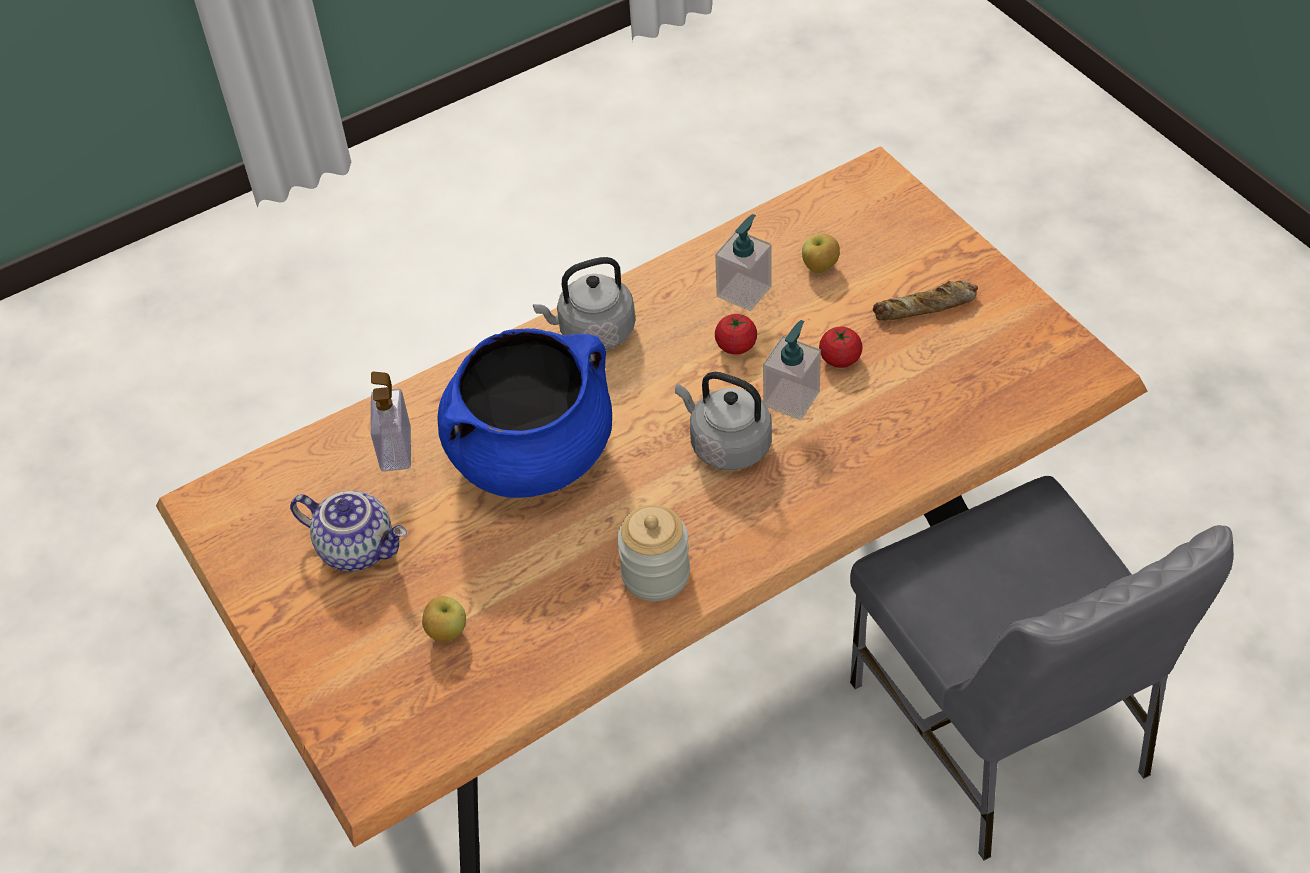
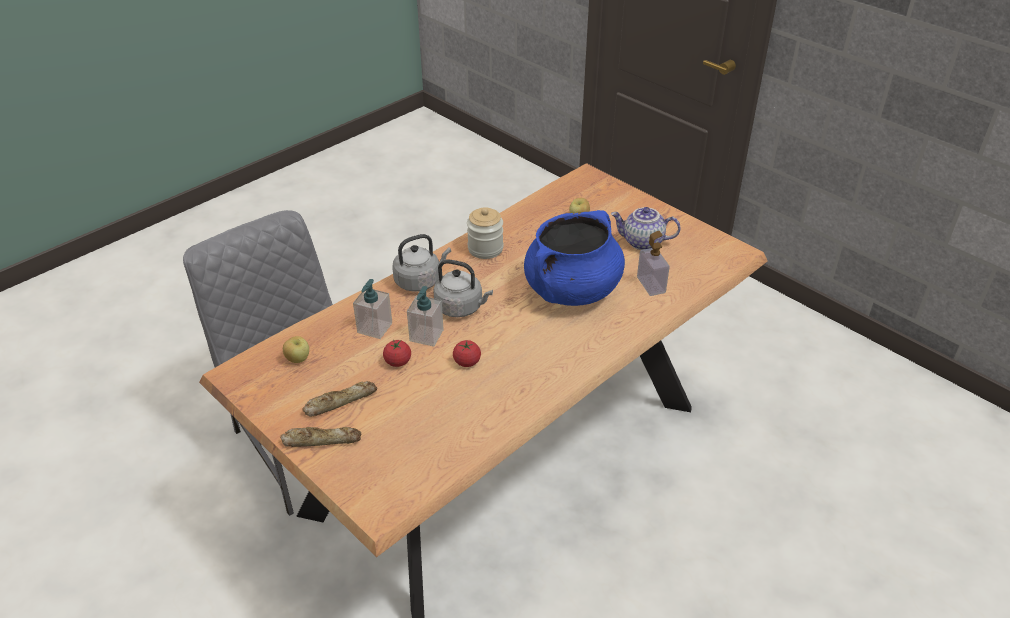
camera: 165 degrees right, 10 degrees down
grey kettle [533,257,635,350] -> grey kettle moved to [392,234,451,292]
soap dispenser [715,214,771,311] -> soap dispenser moved to [353,279,392,339]
apple [802,233,840,274] -> apple moved to [283,336,309,363]
none -> bread [280,427,361,447]

